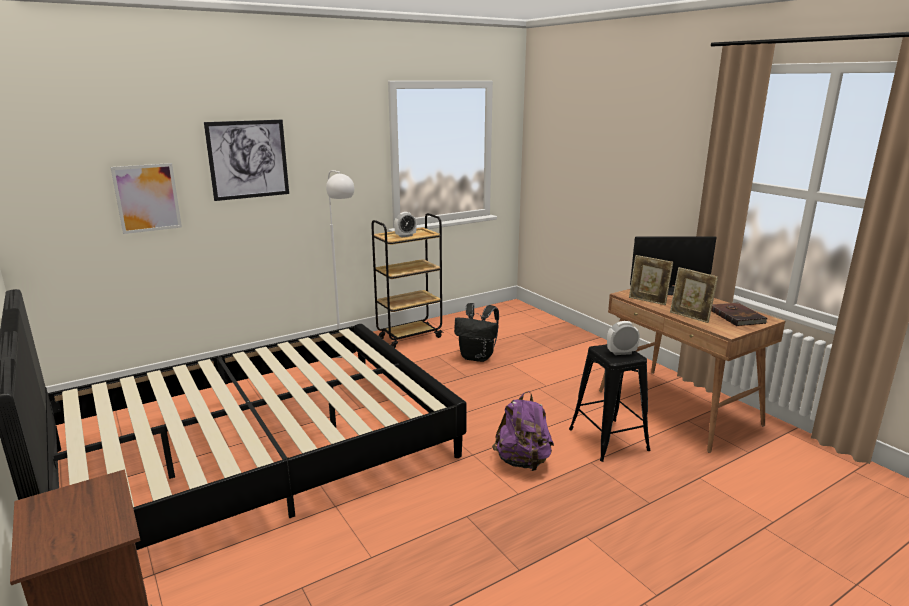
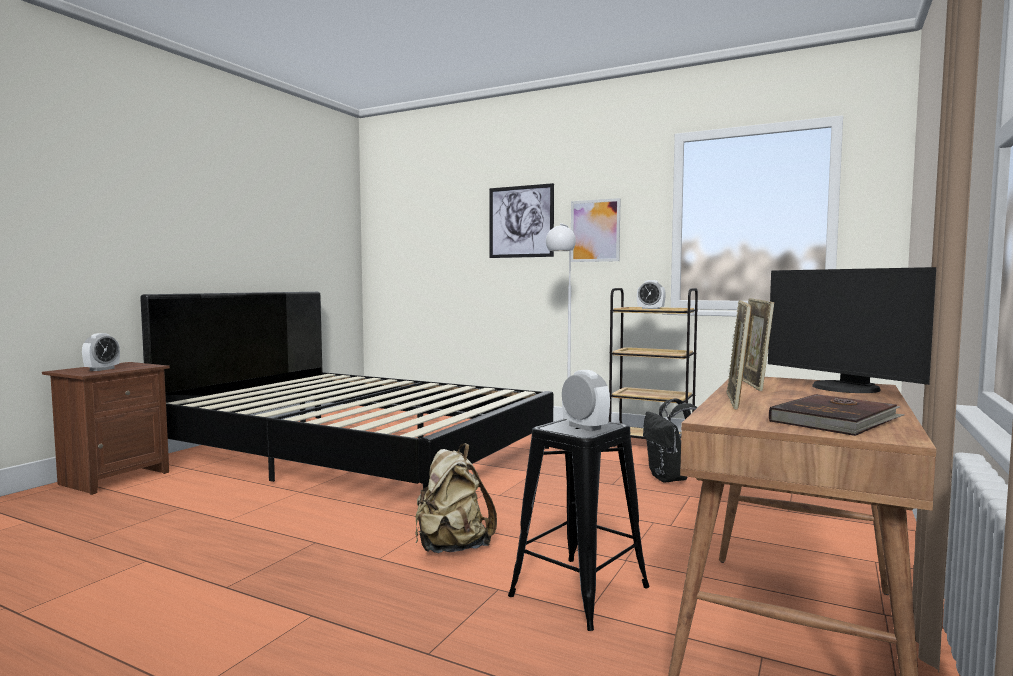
camera: 60 degrees right, 15 degrees down
picture [111,163,182,234] -> picture moved to [571,198,621,262]
purple backpack [492,391,554,471] -> beige backpack [415,443,497,553]
none -> alarm clock [82,333,120,371]

